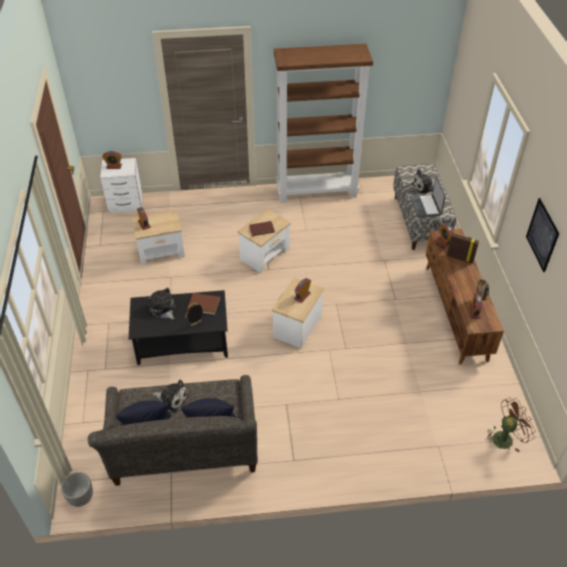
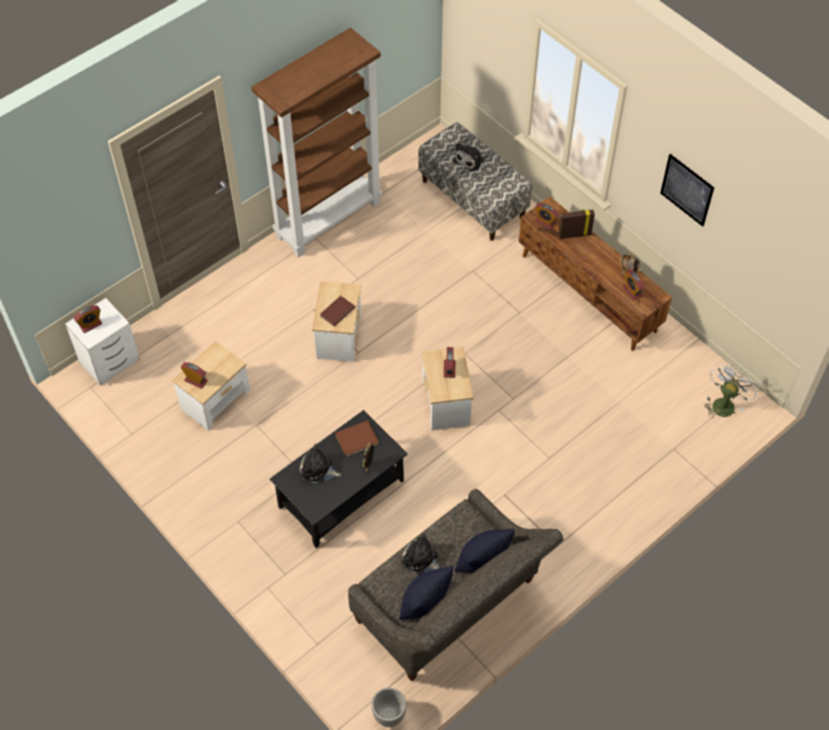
camera: 35 degrees left, 10 degrees up
plush toy [153,380,189,413] -> plush toy turned 135 degrees counterclockwise [401,534,440,575]
laptop [410,176,446,218] -> none
brown fan [485,398,536,452] -> white fan [704,362,759,418]

